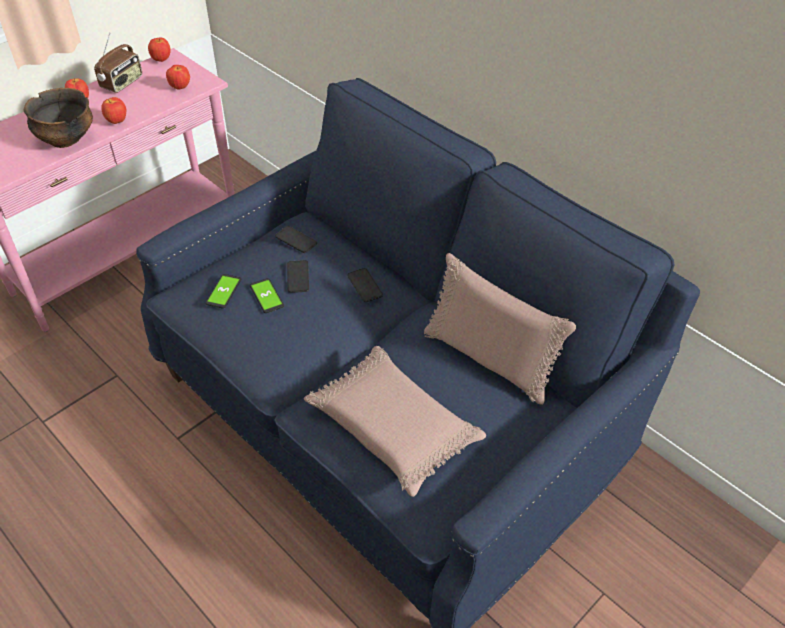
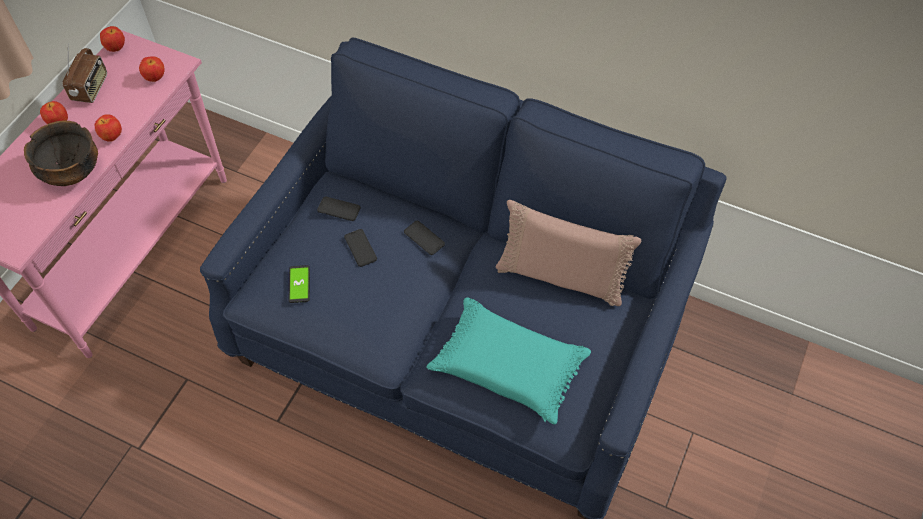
camera: 20 degrees left, 10 degrees up
phone [250,278,284,313] -> none
beige pillow [304,346,486,497] -> turquoise pillow [427,297,591,424]

